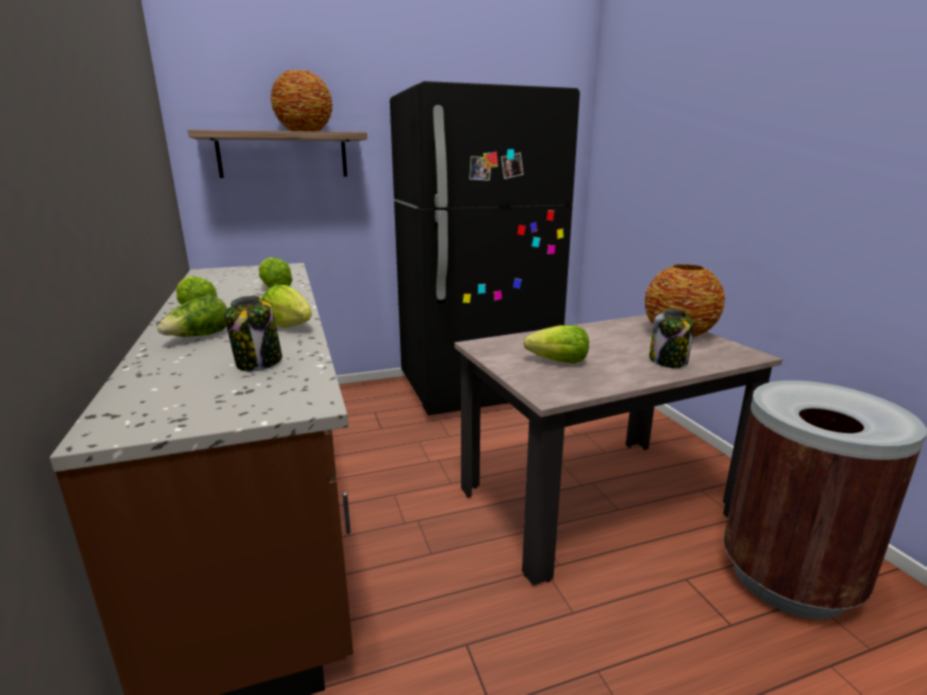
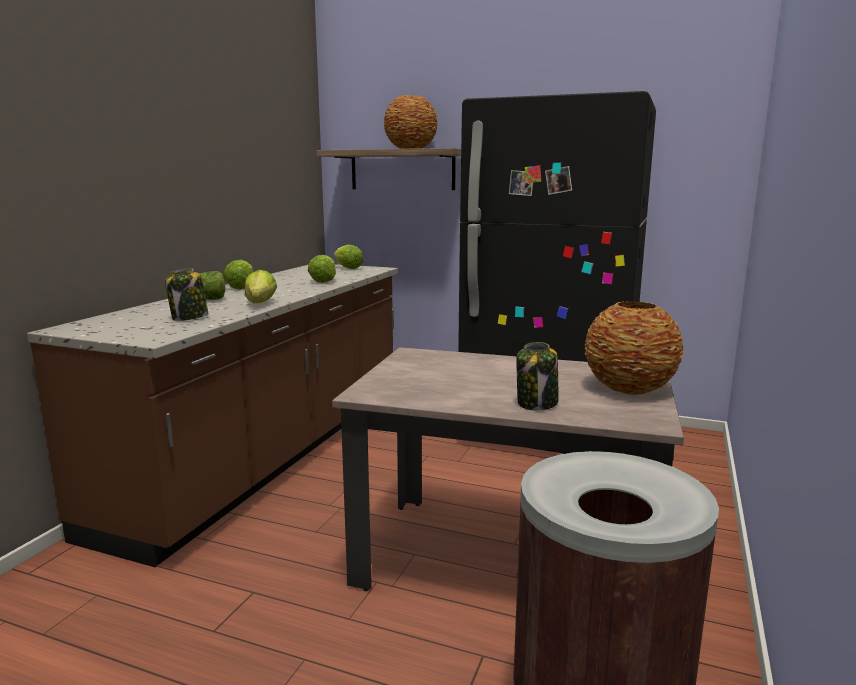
camera: 40 degrees right, 5 degrees down
lettuce [524,325,589,364] -> lettuce moved to [333,245,363,269]

